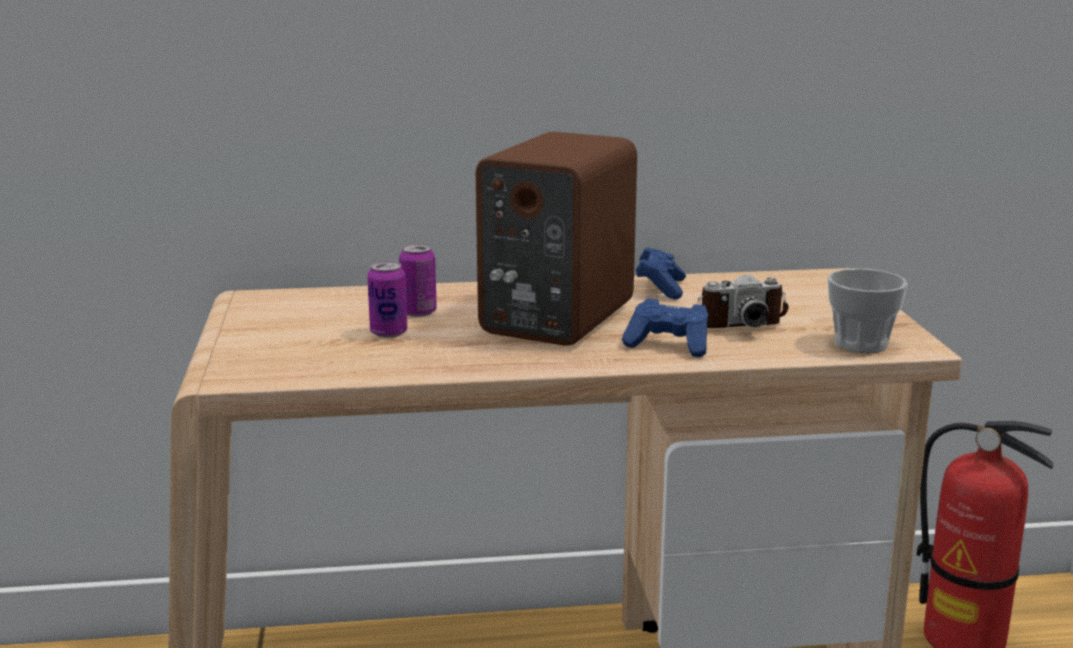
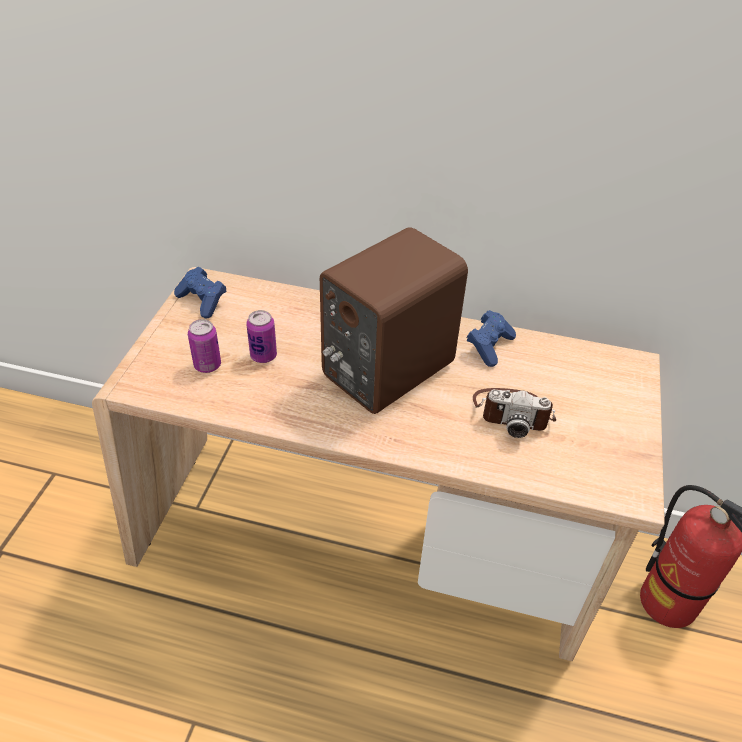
camera: 20 degrees right, 25 degrees up
can [399,244,437,317] -> can moved to [188,319,221,373]
blue game controller [622,298,708,357] -> blue game controller moved to [174,267,227,318]
cup [827,268,908,353] -> none

